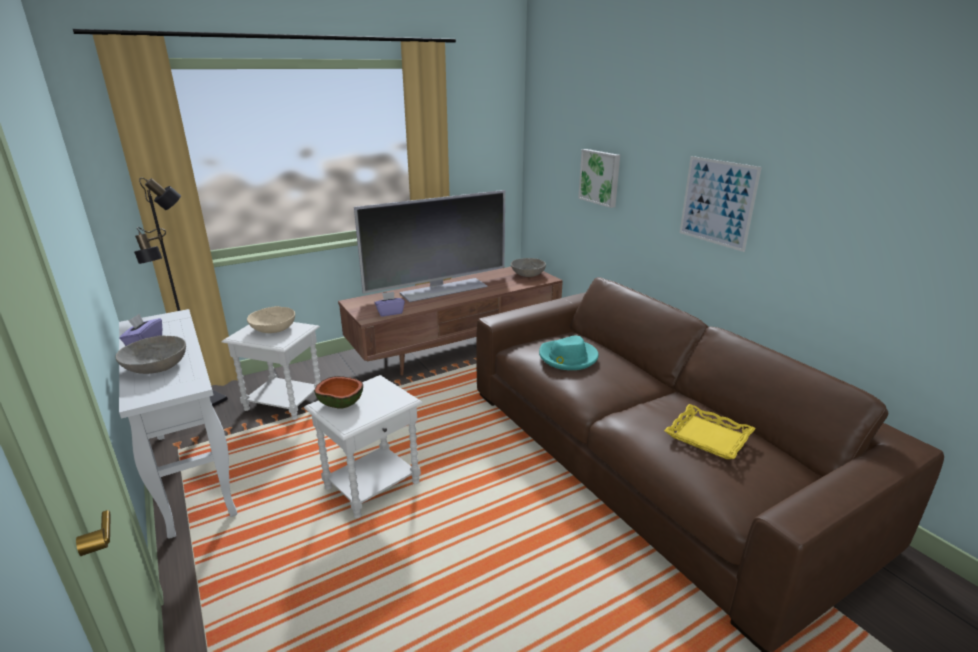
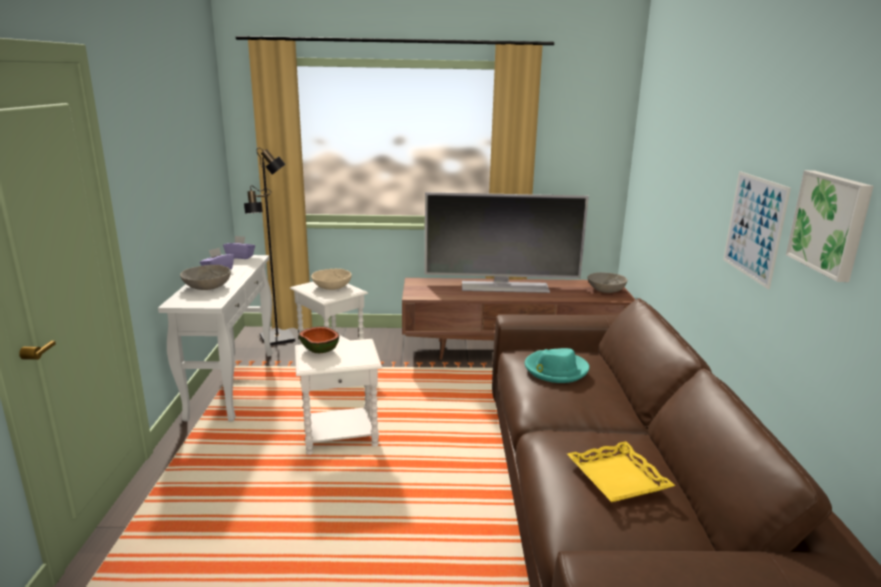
camera: 30 degrees right, 5 degrees down
purple tissue box [375,292,405,317] -> purple tissue box moved to [223,236,255,259]
picture [578,149,620,208] -> picture moved to [786,170,874,282]

